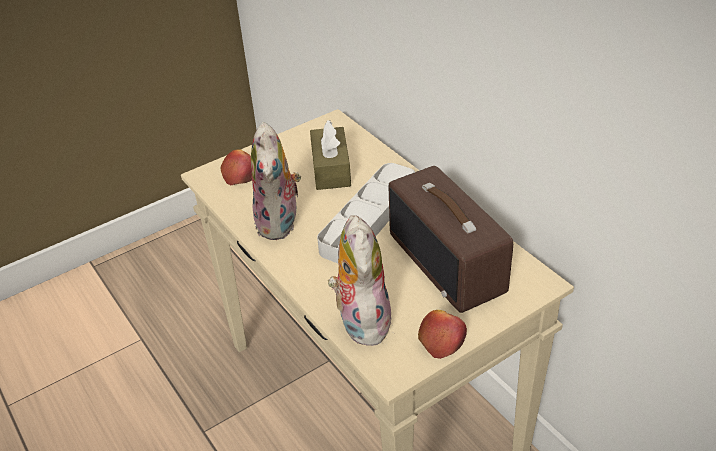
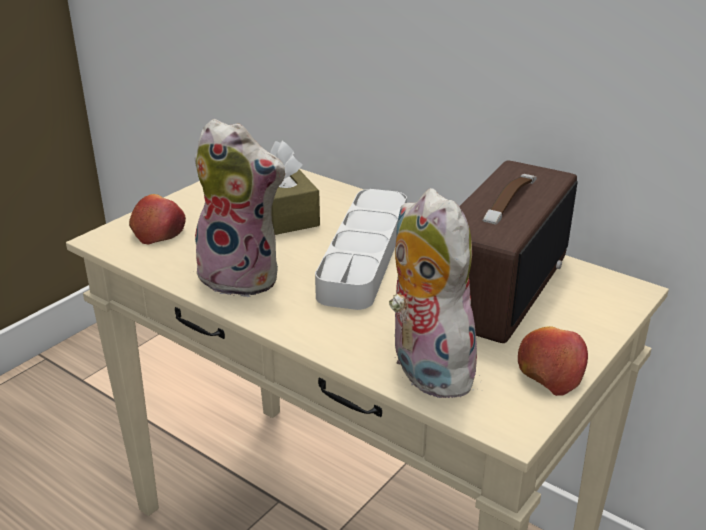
camera: 20 degrees left, 10 degrees down
plush toy [251,122,301,240] -> plush toy turned 45 degrees counterclockwise [187,119,285,297]
radio [389,166,513,313] -> radio turned 105 degrees counterclockwise [459,160,578,343]

